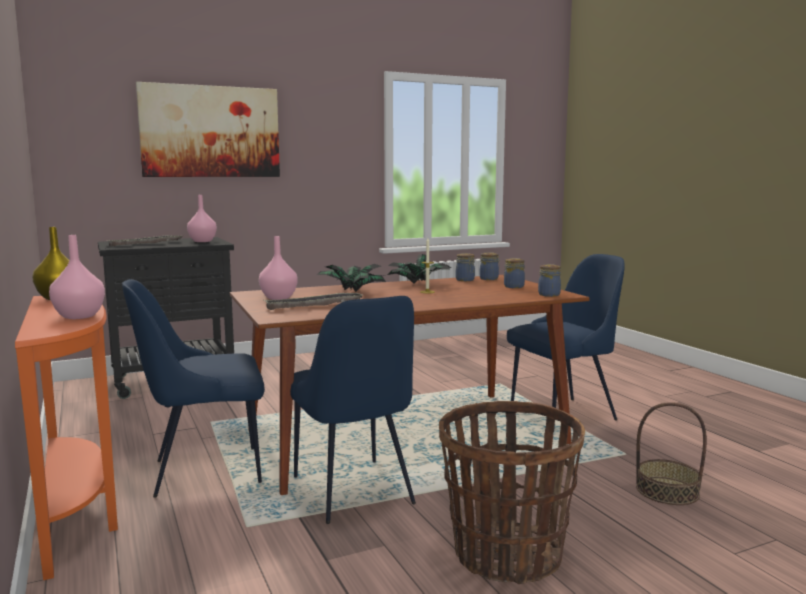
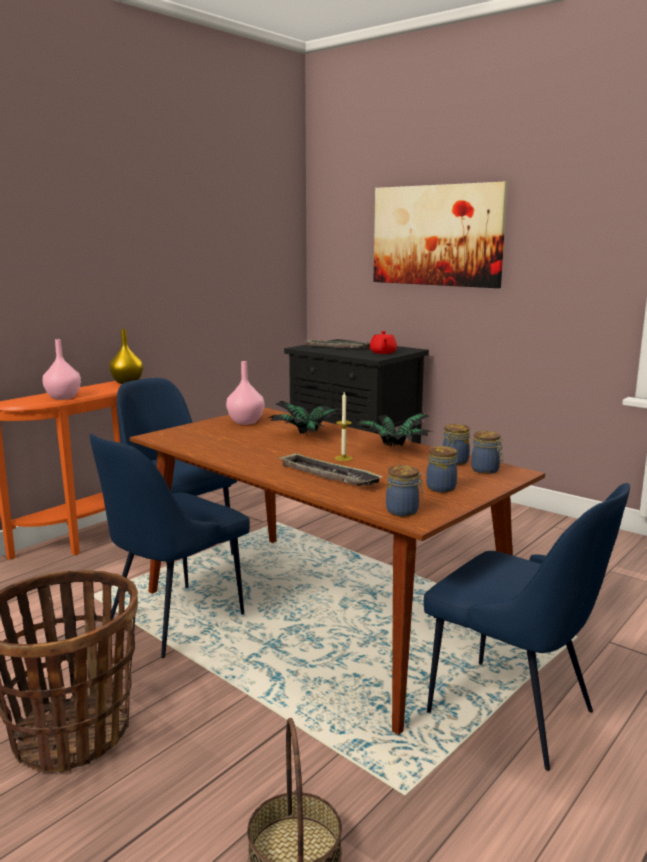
camera: 65 degrees right, 5 degrees up
pink vase [187,195,217,242] -> red teapot [369,331,397,354]
tray [263,292,362,310] -> tray moved to [278,453,383,486]

